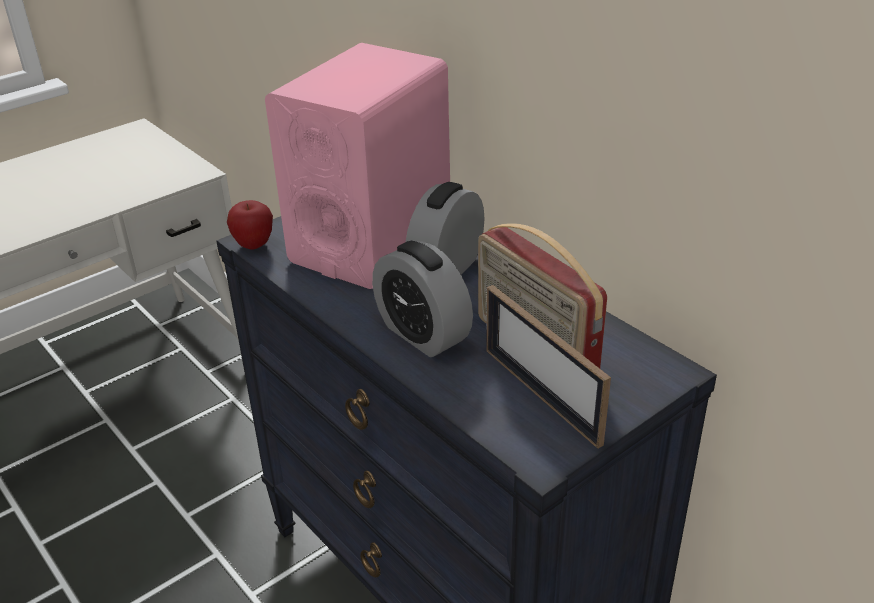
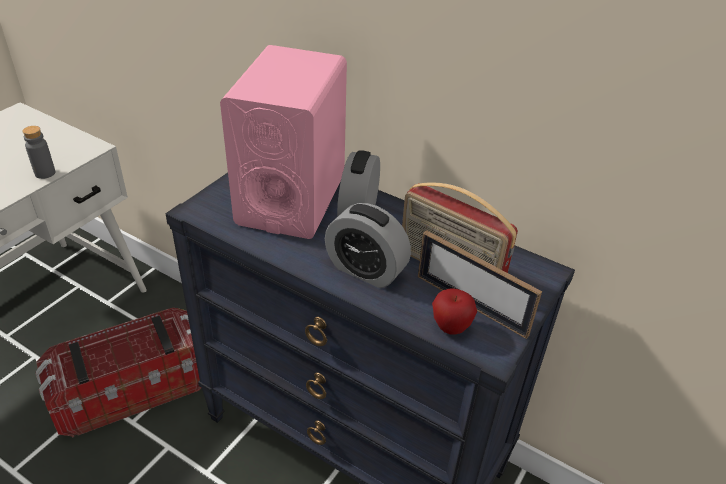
camera: 20 degrees left, 5 degrees up
apple [227,200,273,250] -> apple moved to [432,288,477,334]
none -> grey bottle [22,126,55,179]
none -> storage box [35,308,201,438]

